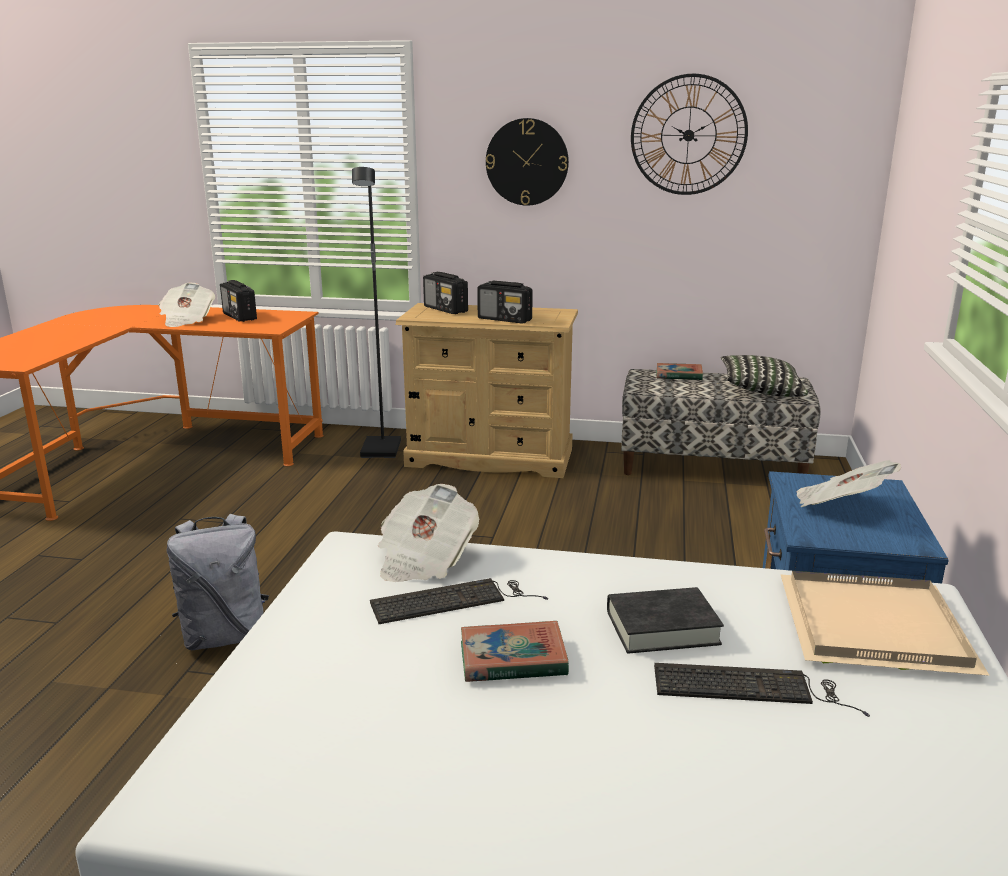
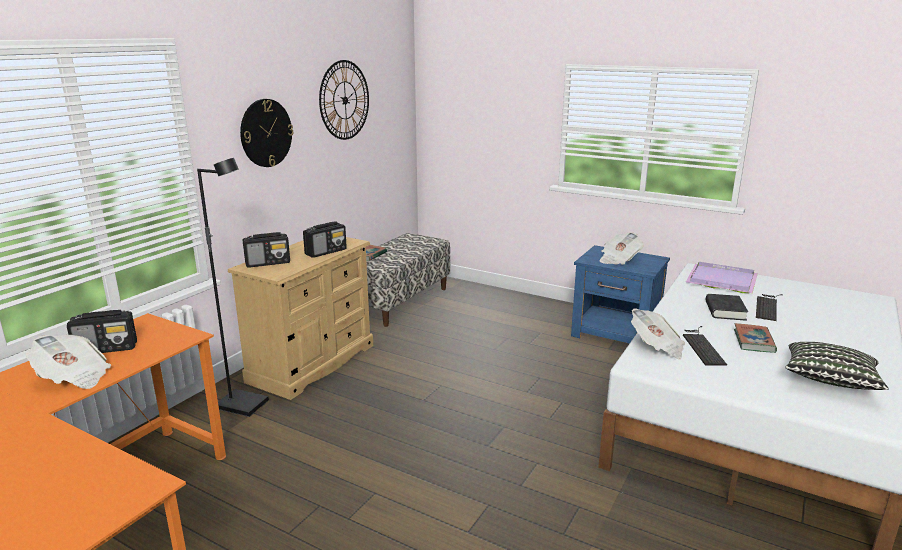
camera: 70 degrees left, 0 degrees up
grey backpack [167,514,269,650] -> none
pillow [721,355,808,397] -> pillow moved to [785,342,889,390]
beige tray [780,571,990,676] -> purple tray [686,262,758,293]

